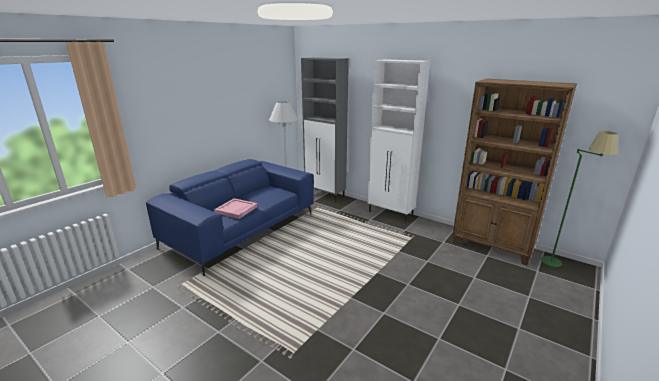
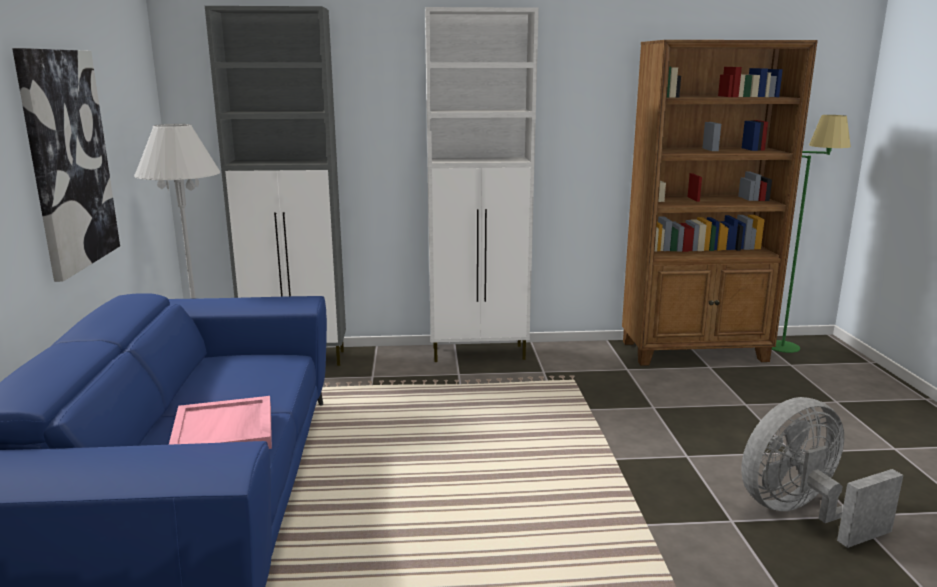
camera: 40 degrees left, 5 degrees down
none -> picture [12,48,120,282]
none -> grey fan [741,397,903,548]

